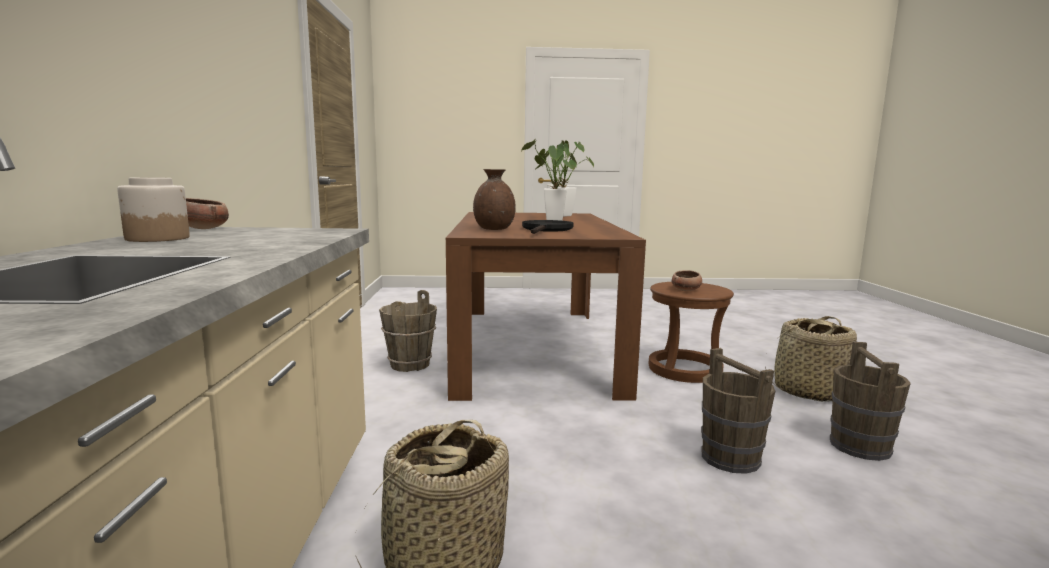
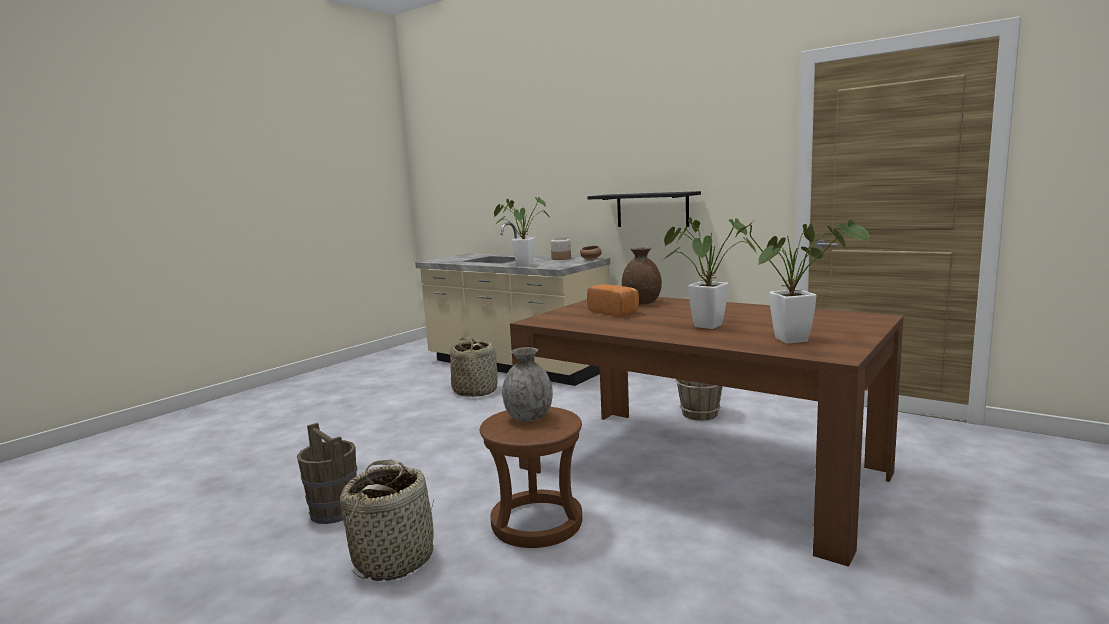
camera: 130 degrees right, 0 degrees up
black frying pan [522,220,574,234] -> bread [587,284,639,317]
bowl [672,270,702,291] -> grey vase [502,347,553,422]
brown bucket [702,348,775,474] -> none
none -> potted plant [494,197,550,266]
none -> black shelf [588,191,701,227]

